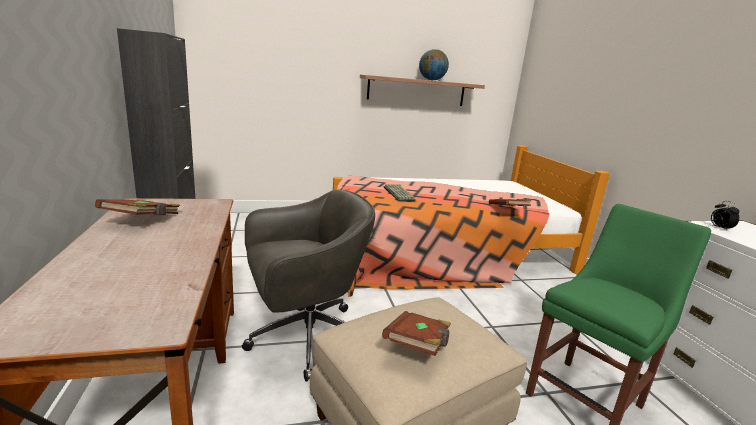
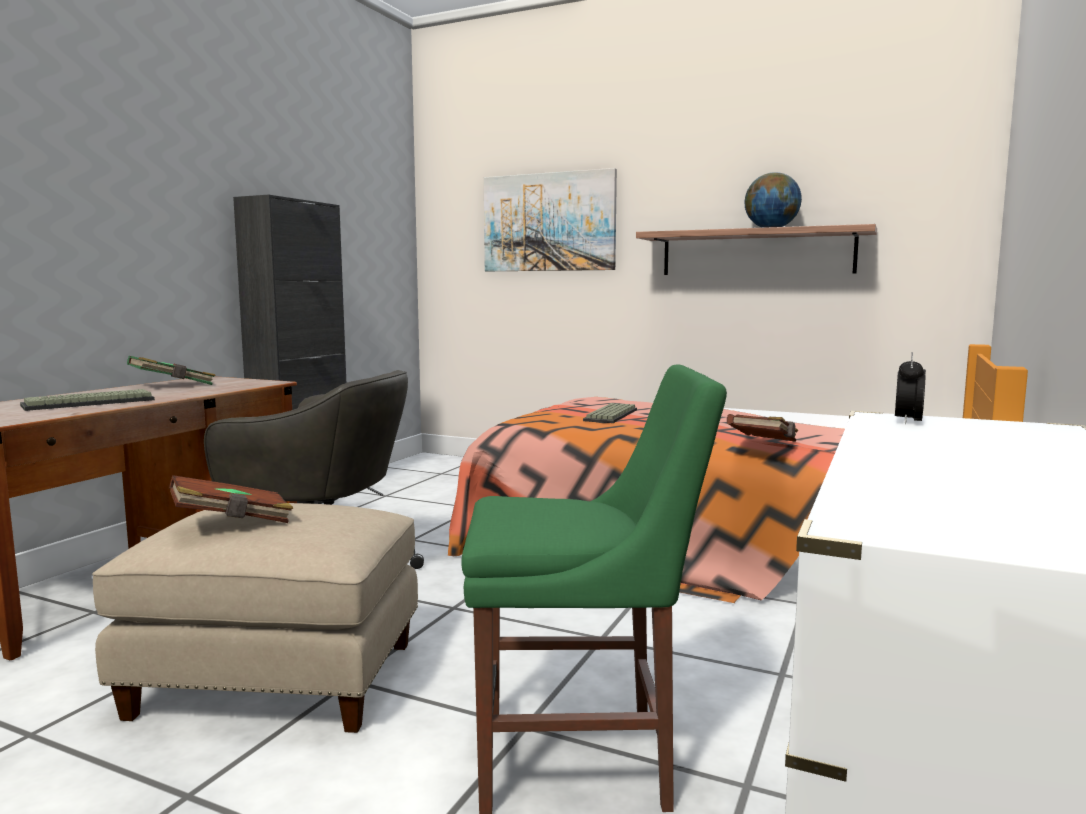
camera: 40 degrees right, 10 degrees down
brown book [95,199,180,215] -> green book [127,356,216,385]
none -> keyboard [20,389,155,411]
none -> picture [484,168,617,271]

